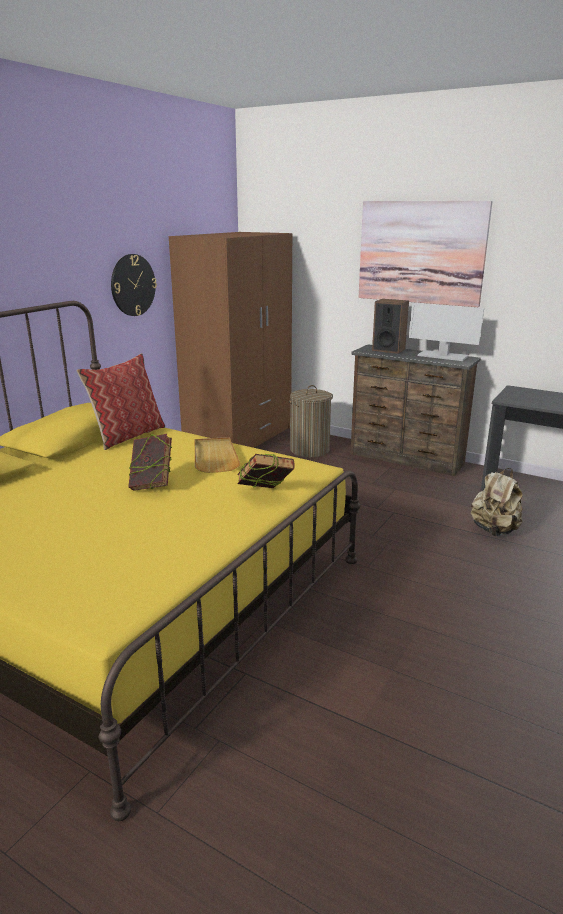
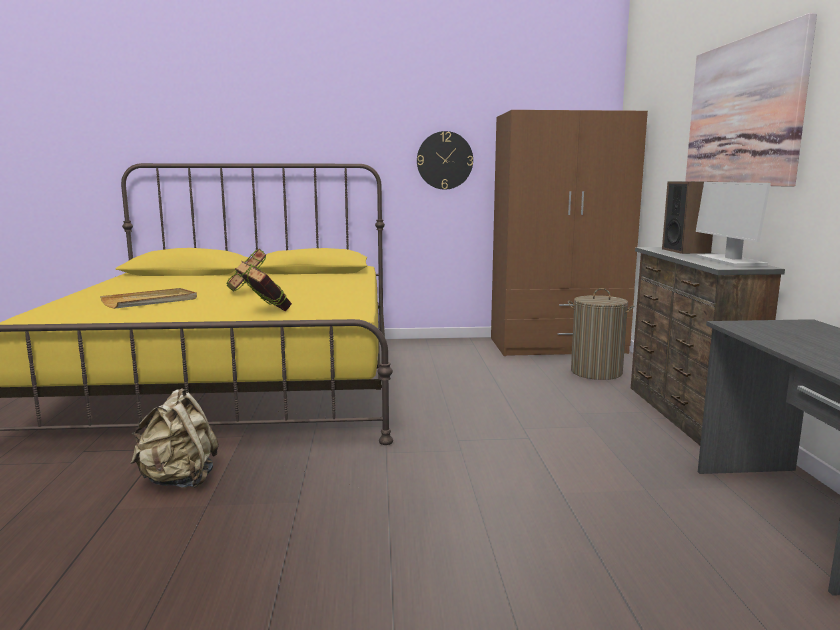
camera: 55 degrees right, 10 degrees down
pillow [77,353,165,450] -> none
beige tray [195,437,241,473] -> beige tray moved to [100,288,197,309]
beige backpack [471,468,523,536] -> beige backpack moved to [130,389,219,488]

